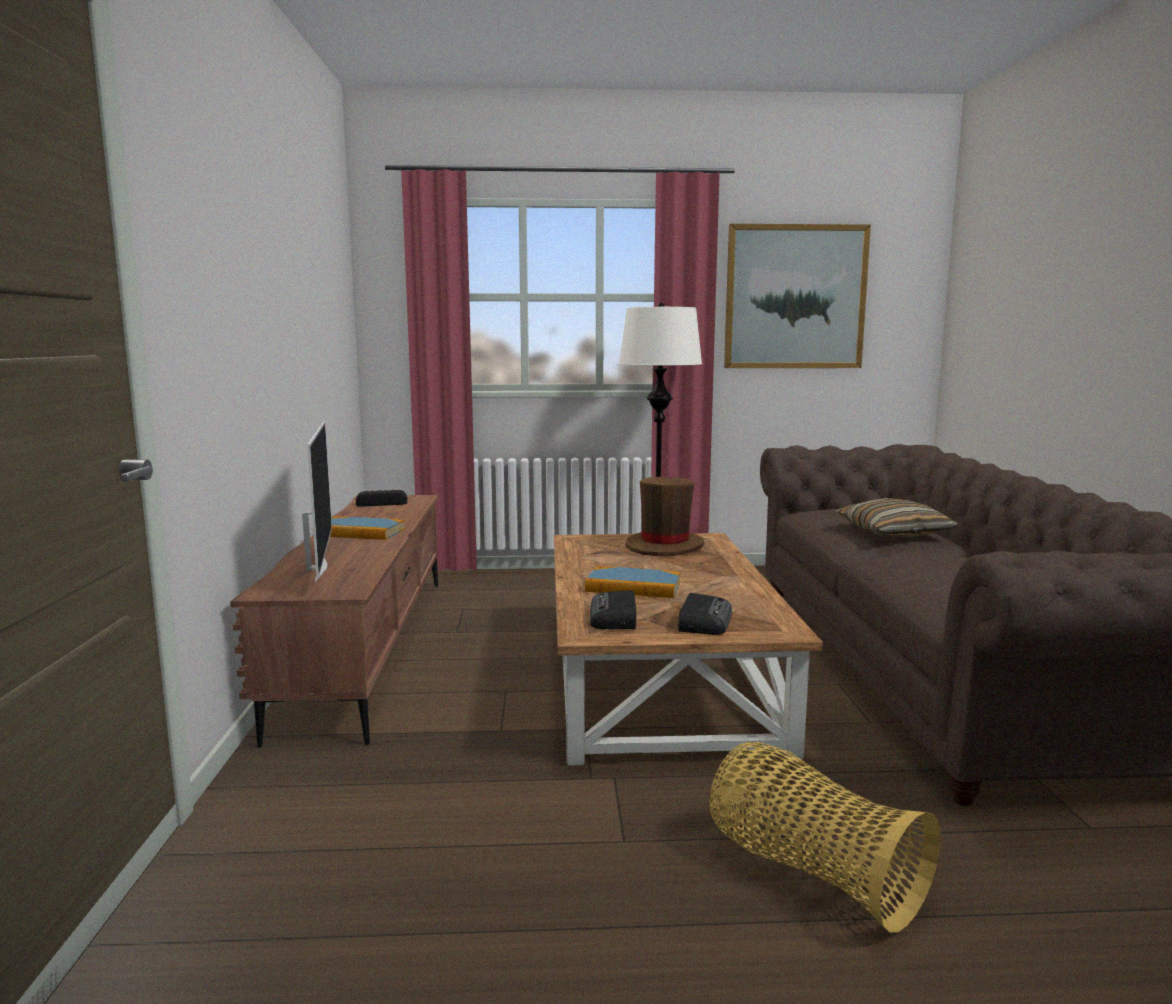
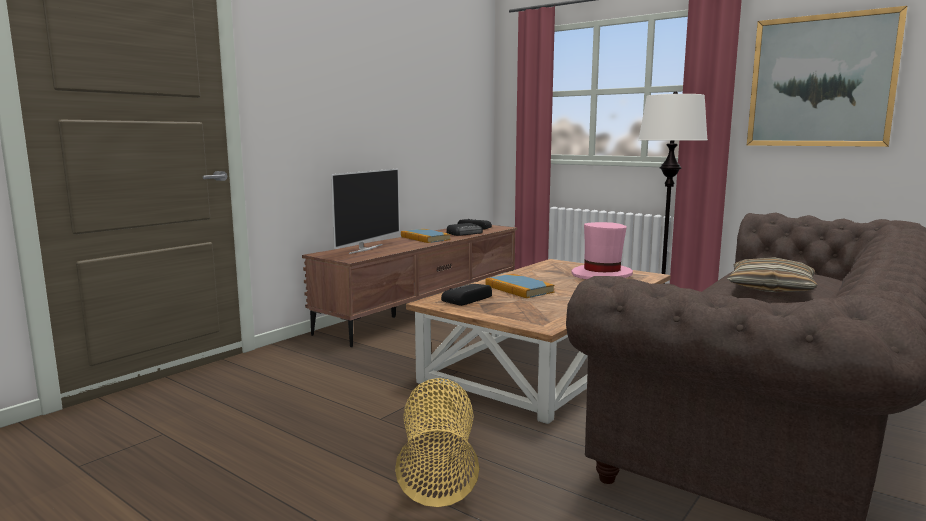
camera: 40 degrees right, 0 degrees up
brown hat [626,476,704,556] -> pink hat [572,222,633,279]
radio [678,593,732,635] -> radio moved to [446,223,483,236]

